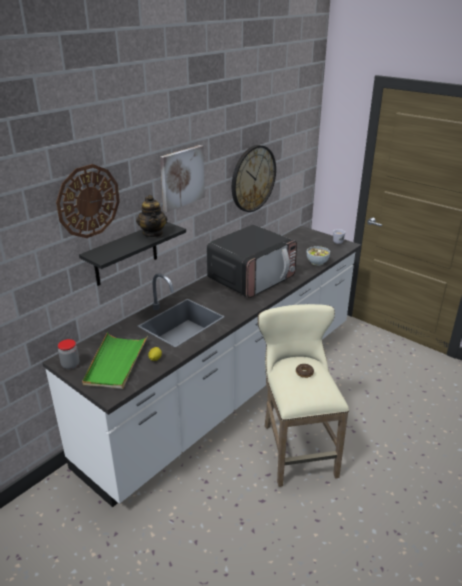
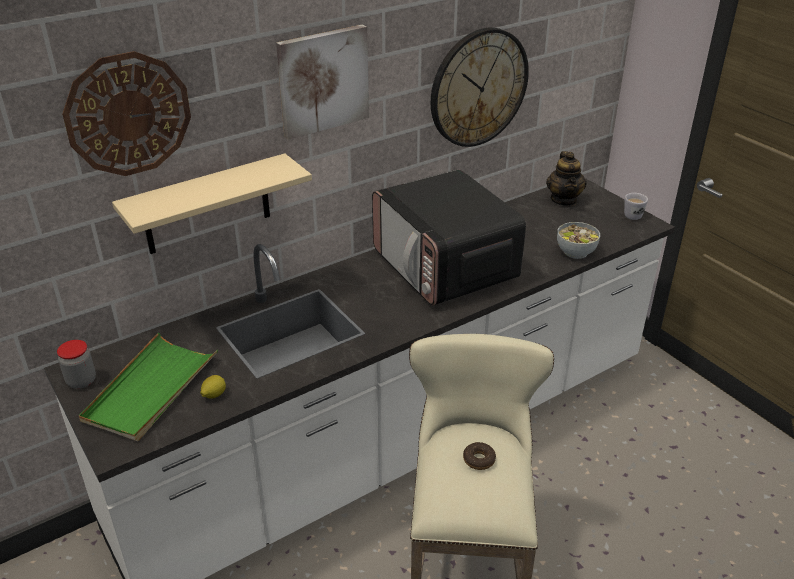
camera: 15 degrees right, 5 degrees up
black shelf [79,222,186,286] -> beige shelf [112,153,312,254]
teapot [136,195,167,238] -> teapot moved to [546,151,587,206]
microwave [207,225,297,298] -> microwave turned 90 degrees clockwise [372,169,526,306]

